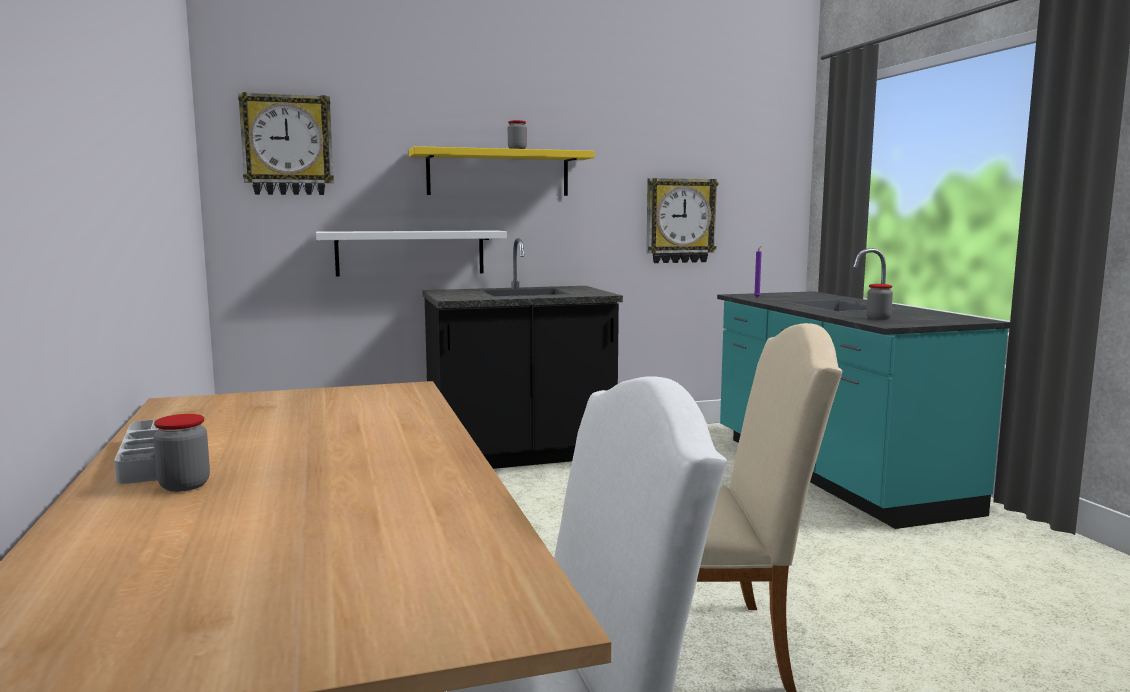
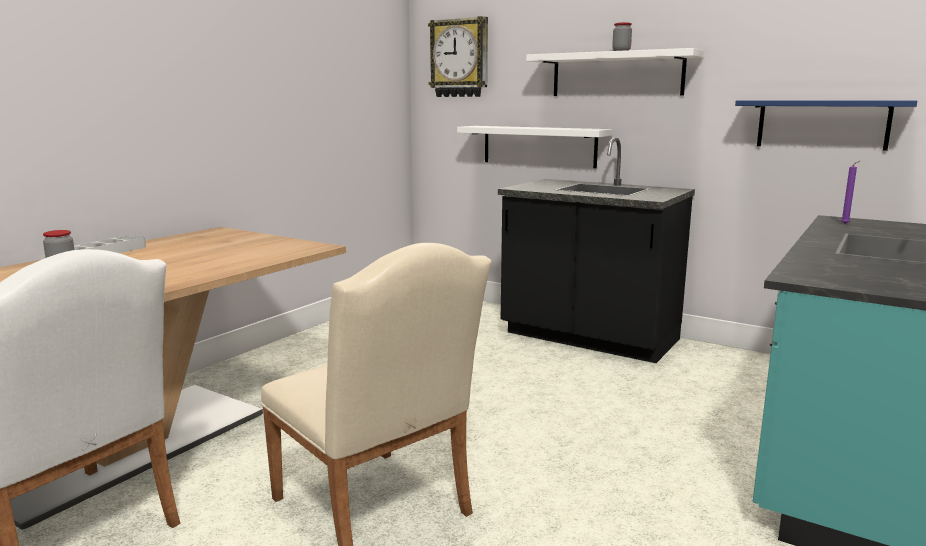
camera: 50 degrees right, 5 degrees up
yellow shelf [409,146,595,196] -> white shelf [526,48,704,96]
wall clock [646,178,718,263] -> blue shelf [735,100,917,151]
jar [866,284,893,320] -> none

